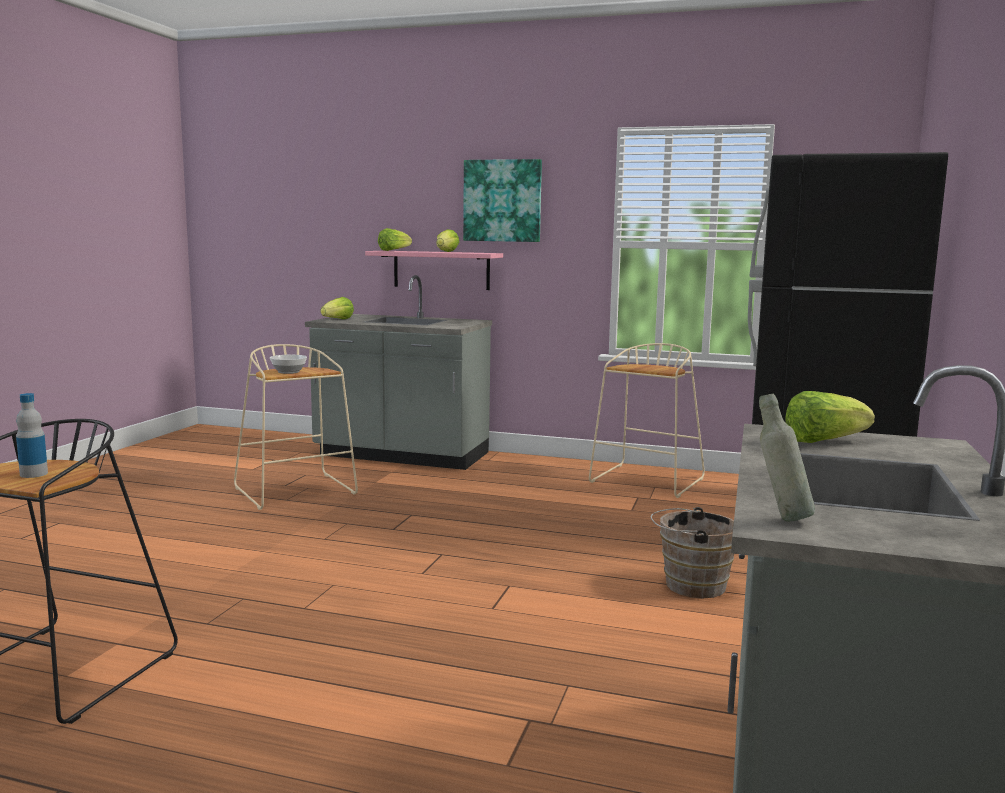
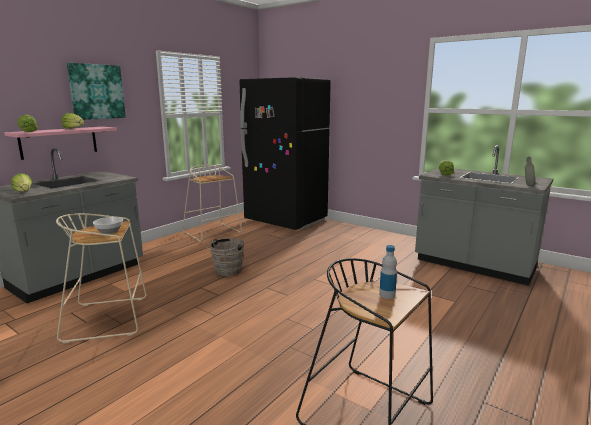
camera: 70 degrees left, 5 degrees up
brown bucket [651,507,734,598] -> brown bucket moved to [207,238,244,277]

